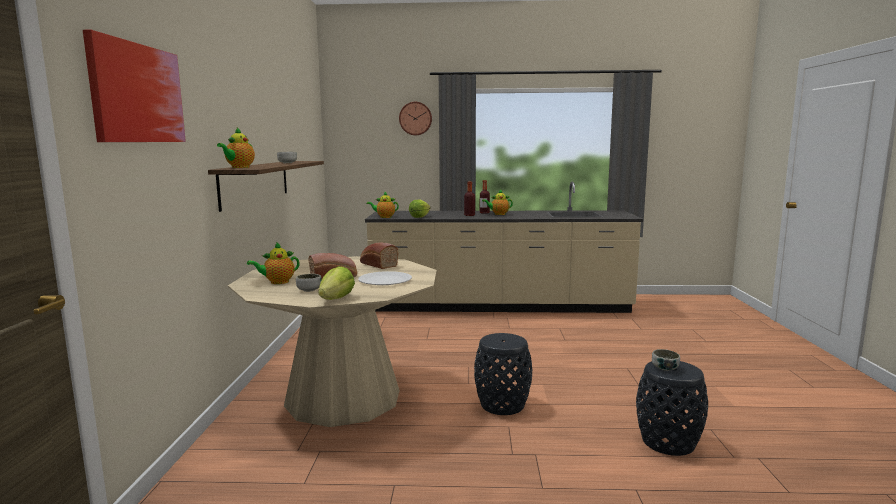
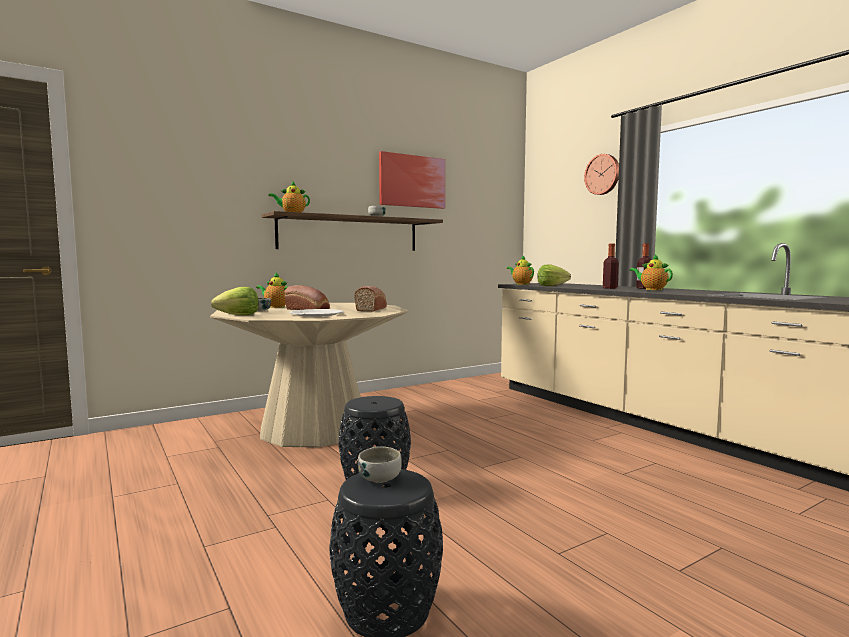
camera: 55 degrees right, 5 degrees down
picture [83,30,186,142] -> picture moved to [379,151,445,209]

